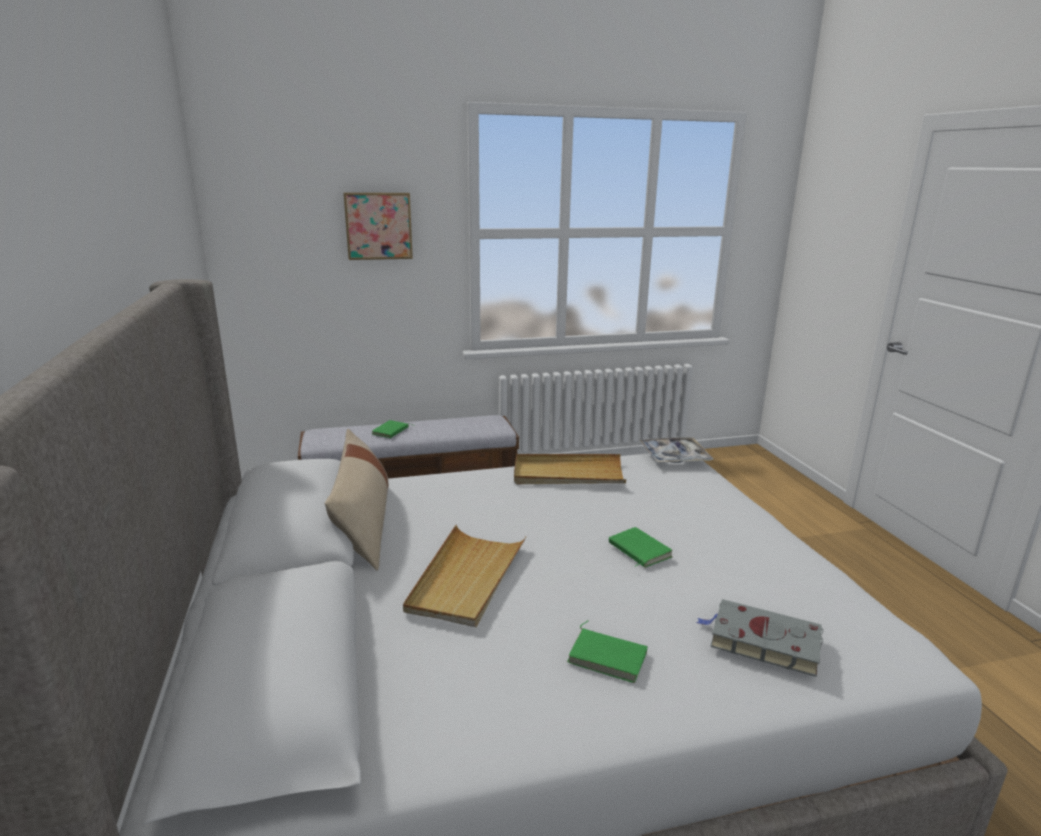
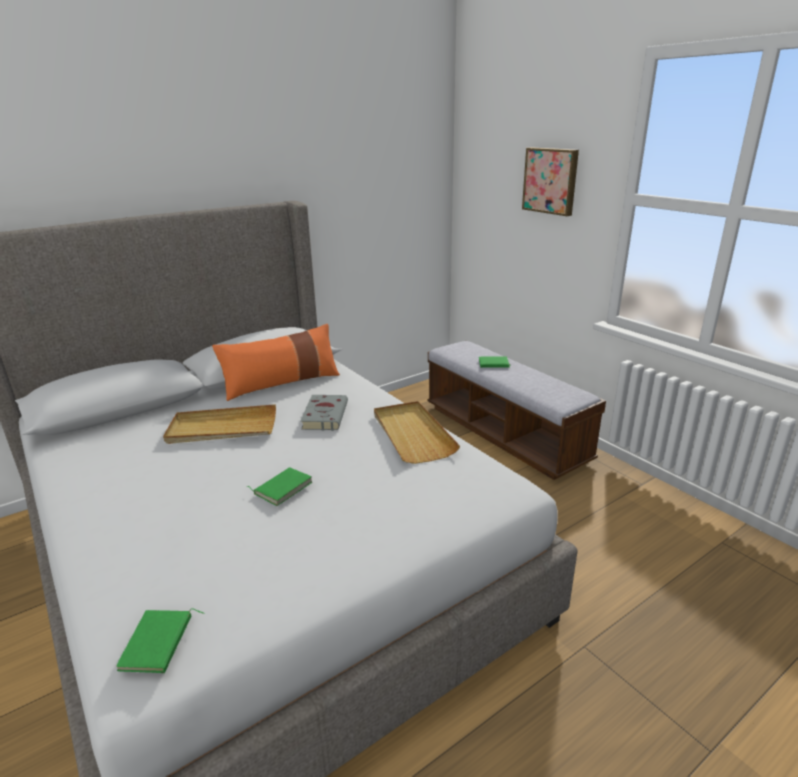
camera: 70 degrees right, 5 degrees up
beige pillow [325,429,389,570] -> orange pillow [212,324,340,401]
green book [567,621,648,683] -> green book moved to [116,608,205,673]
tray [639,437,714,463] -> none
grey book [696,599,823,677] -> grey book moved to [300,395,348,431]

